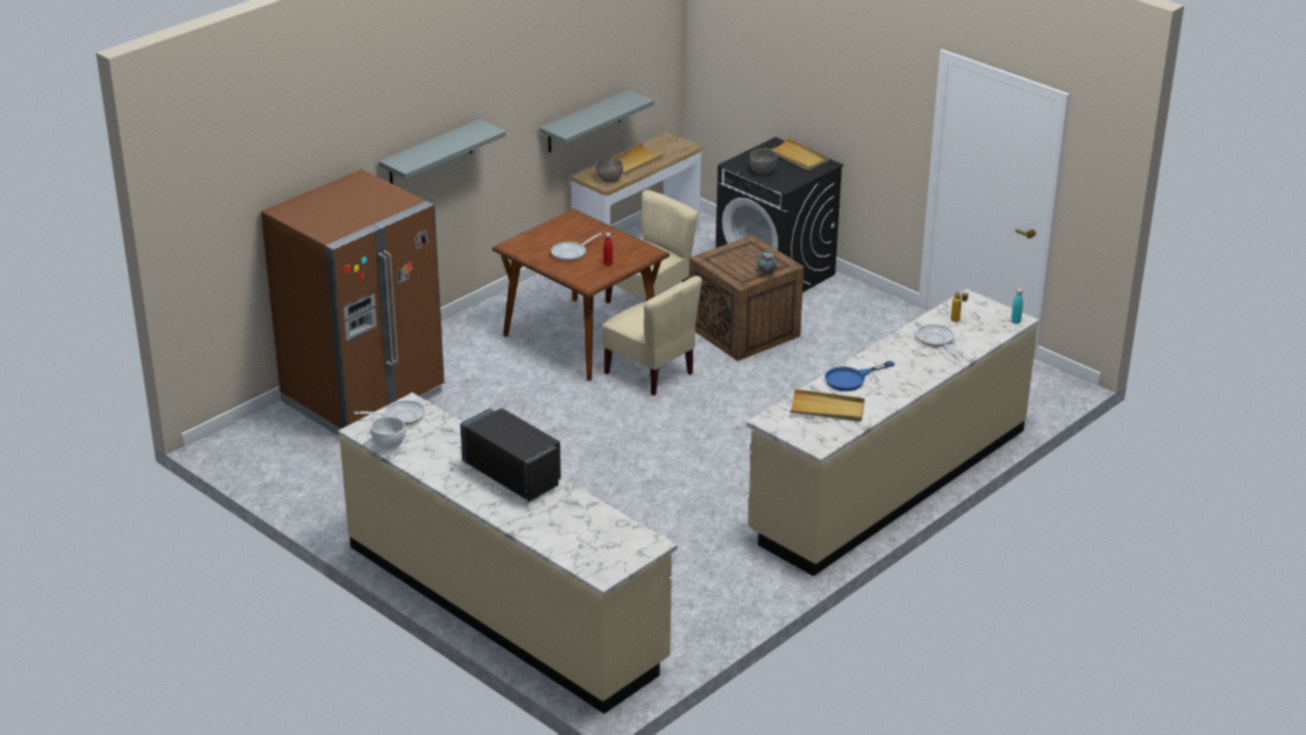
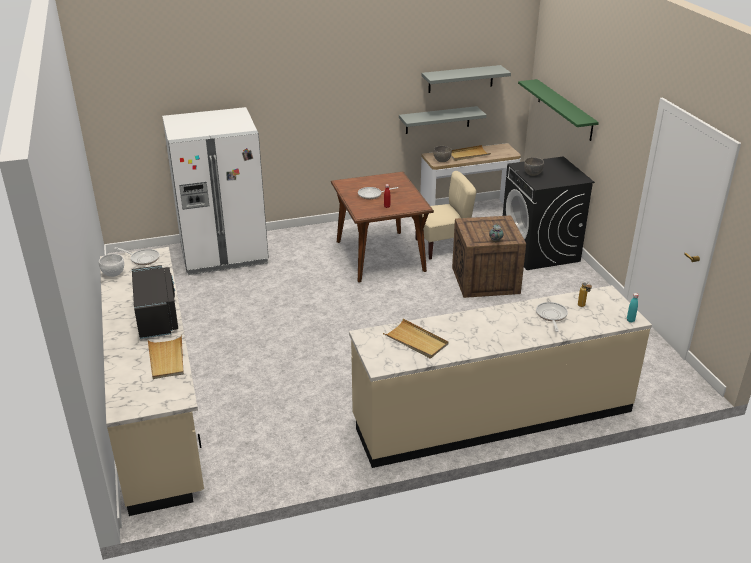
camera: 30 degrees right, 0 degrees up
brown fridge [261,169,444,436] -> white fridge [162,107,269,275]
grey shelf [379,119,506,184] -> grey shelf moved to [422,65,511,93]
beige chair [602,276,702,396] -> none
beige tray [765,138,829,171] -> beige tray moved to [148,335,184,379]
blue frying pan [825,361,895,391] -> none
none -> green shelf [518,79,599,141]

